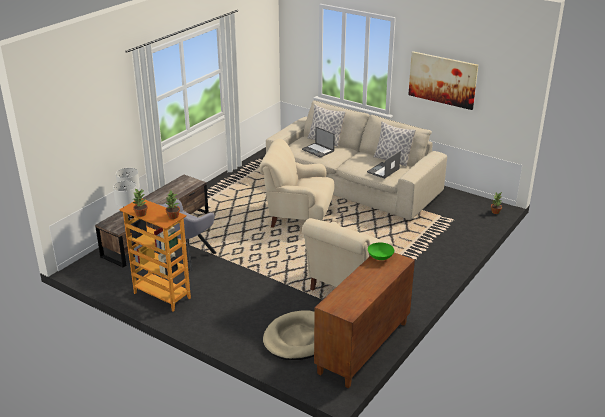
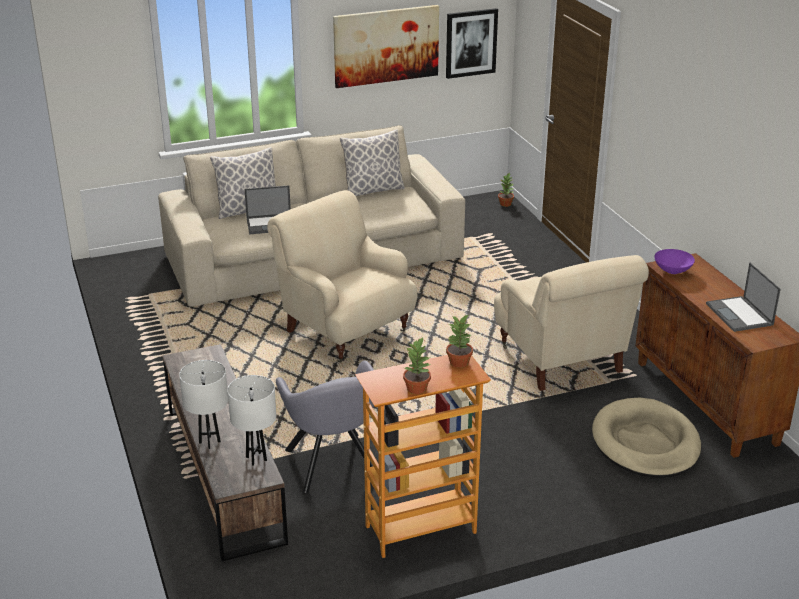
camera: 55 degrees left, 0 degrees up
beige armchair [259,139,335,228] -> beige armchair turned 90 degrees clockwise [267,190,417,362]
laptop [367,151,401,179] -> laptop moved to [706,263,781,332]
green bowl [368,242,394,260] -> purple bowl [654,249,695,274]
none -> picture [446,8,498,79]

